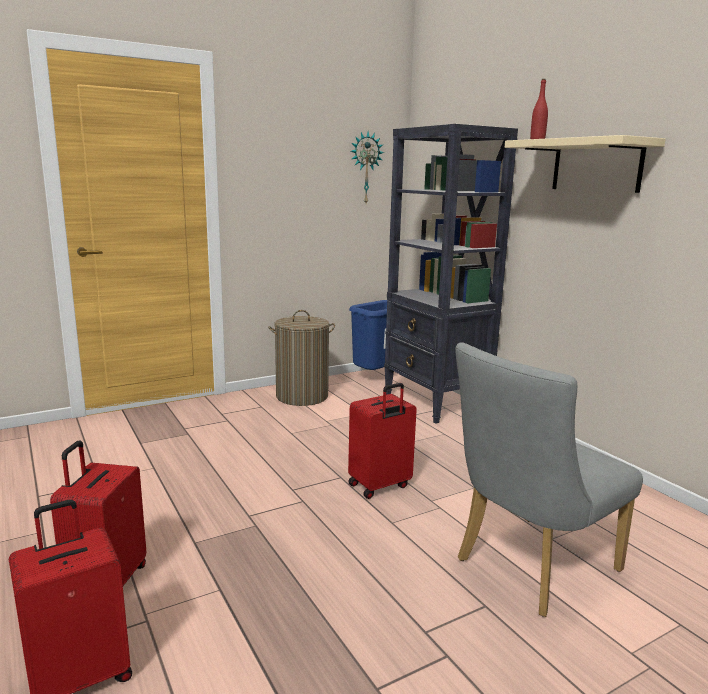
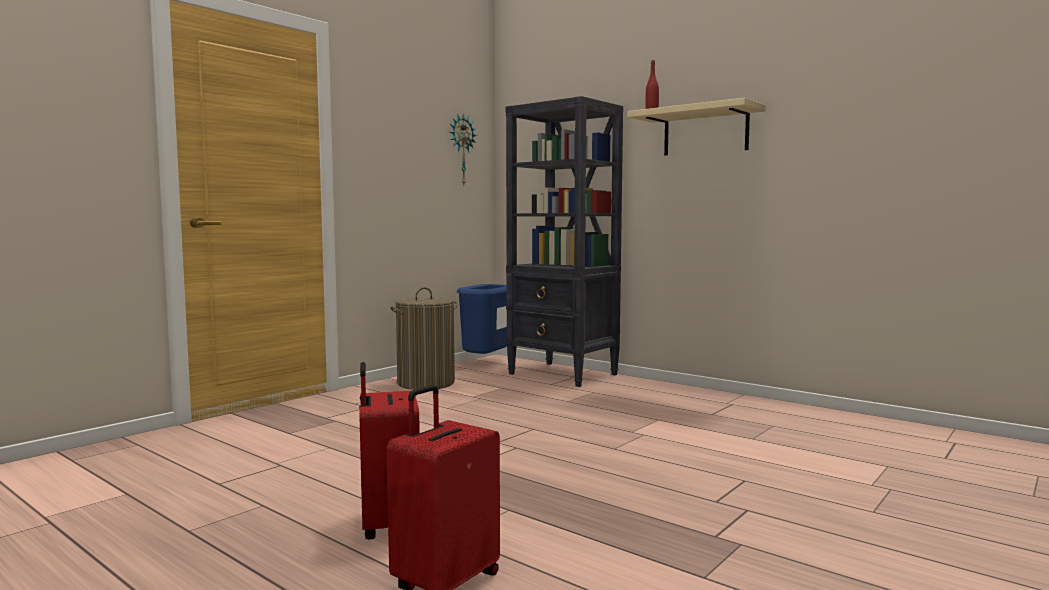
camera: 20 degrees left, 10 degrees down
red suitcase [348,383,417,499] -> none
grey chair [455,342,643,617] -> none

